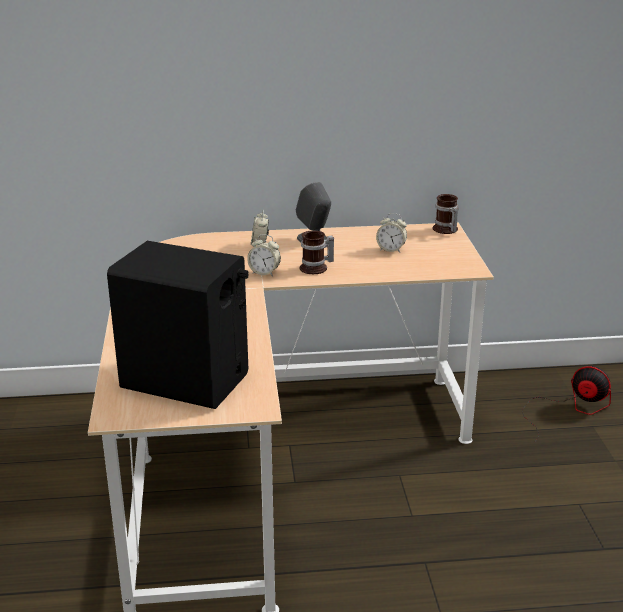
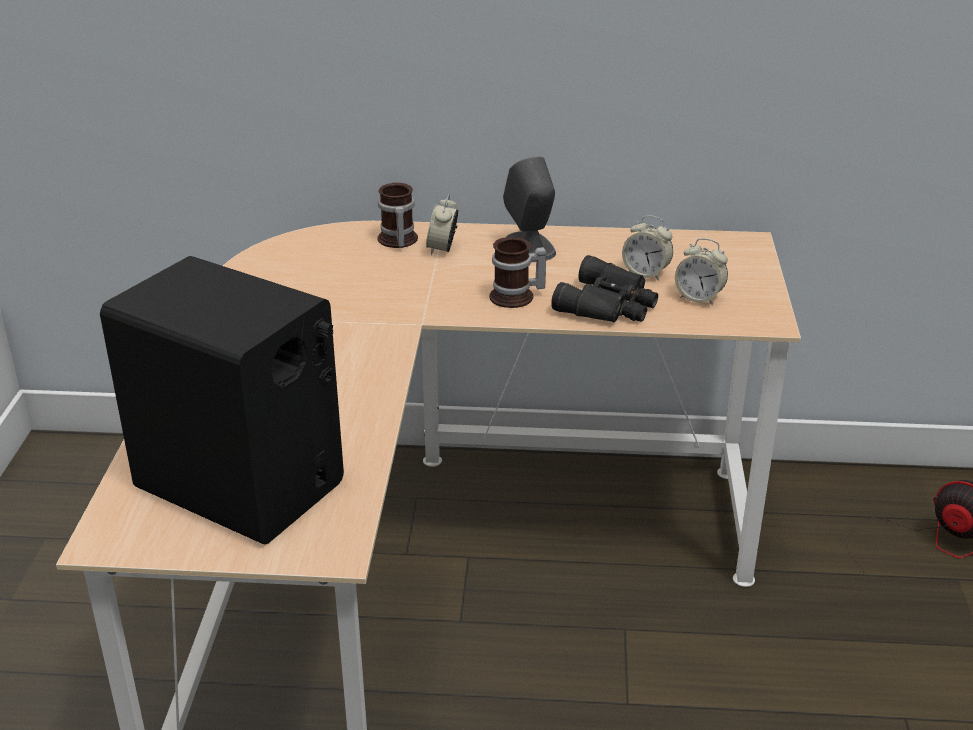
camera: 10 degrees right, 5 degrees up
alarm clock [247,234,281,276] -> alarm clock moved to [675,238,728,306]
mug [433,194,459,234] -> mug moved to [378,183,418,248]
none -> black binoculars [551,255,658,322]

